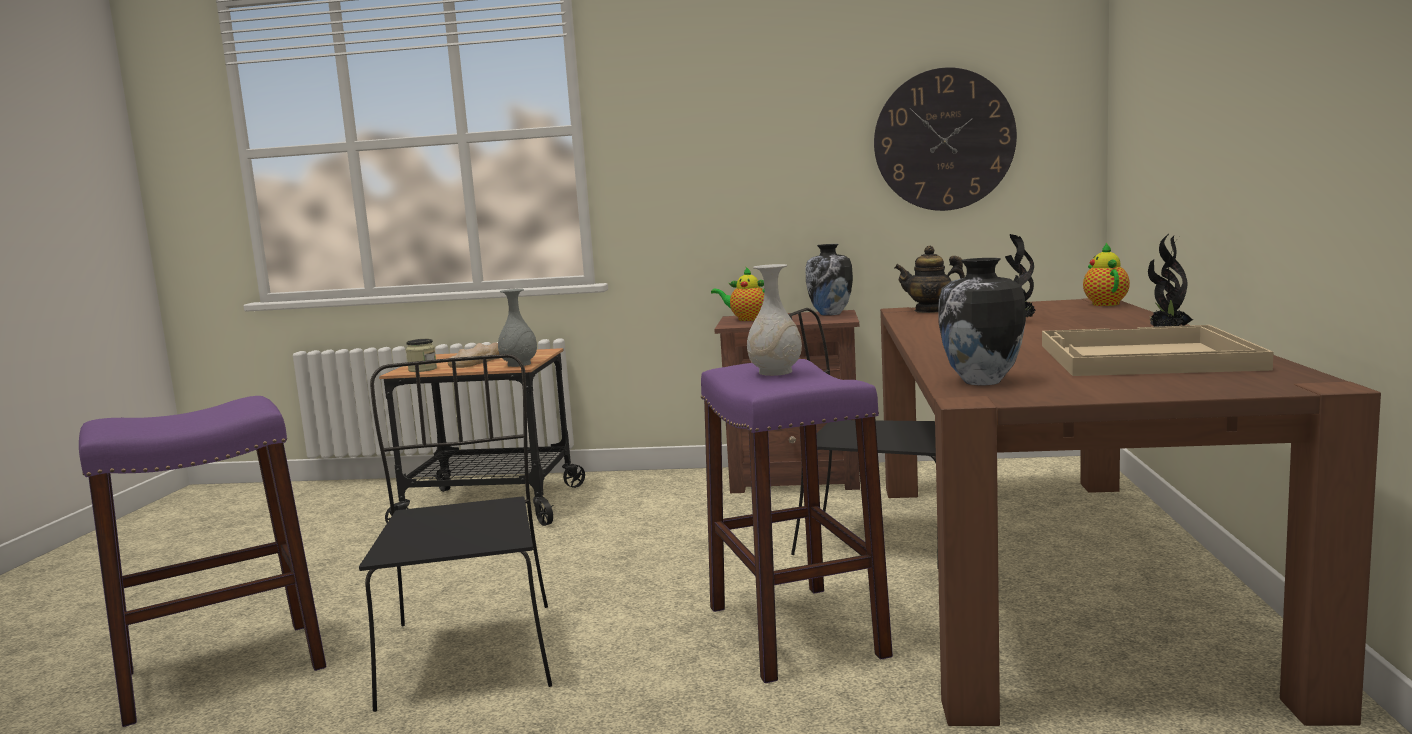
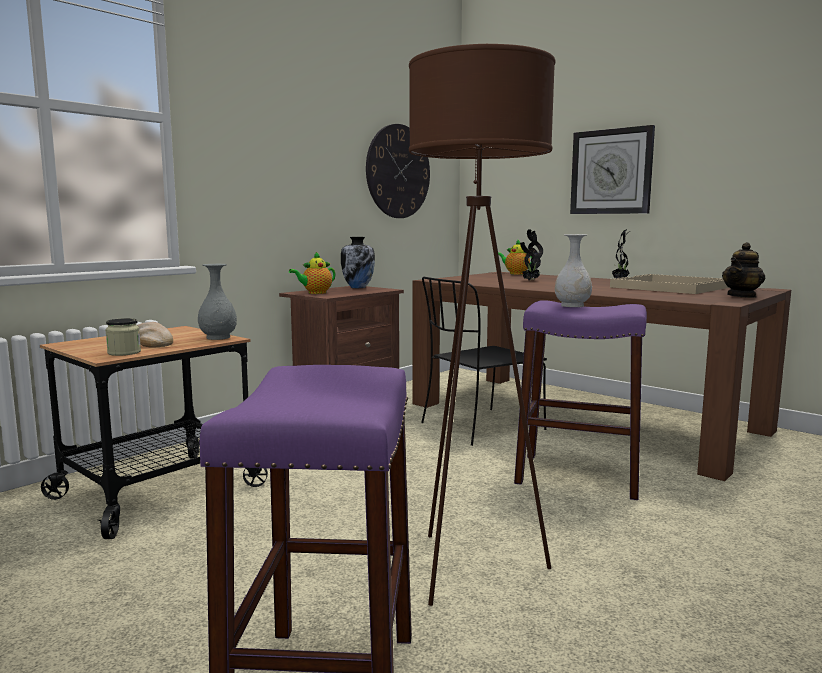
camera: 55 degrees left, 0 degrees up
black chair [359,354,552,712] -> brown floor lamp [409,44,555,606]
teapot [894,246,965,313] -> teapot moved to [722,242,765,298]
vase [938,258,1026,385] -> none
none -> wall clock [570,125,655,214]

